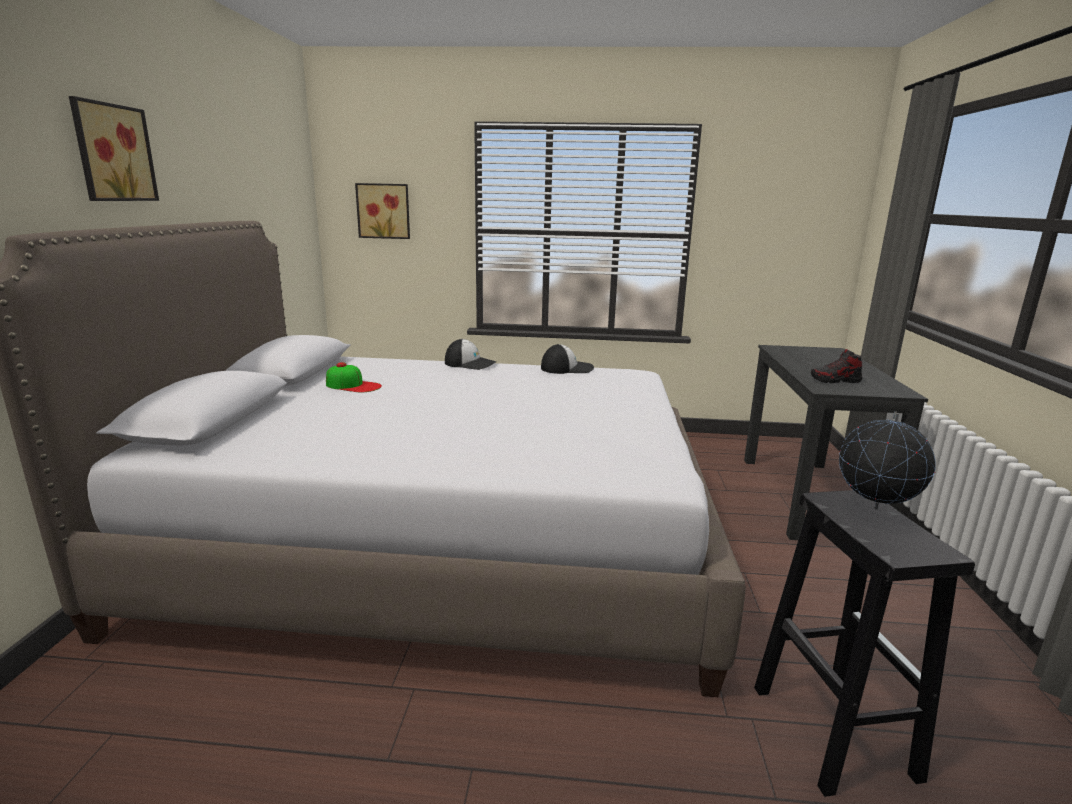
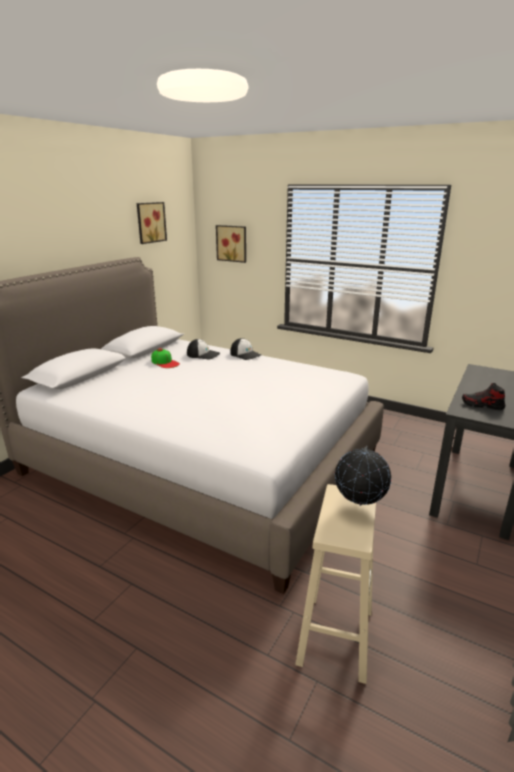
camera: 25 degrees right, 5 degrees up
picture [69,96,159,201] -> picture moved to [137,202,167,244]
cap [541,344,594,374] -> cap moved to [187,339,220,359]
black stool [754,490,975,797] -> beige stool [295,484,376,684]

